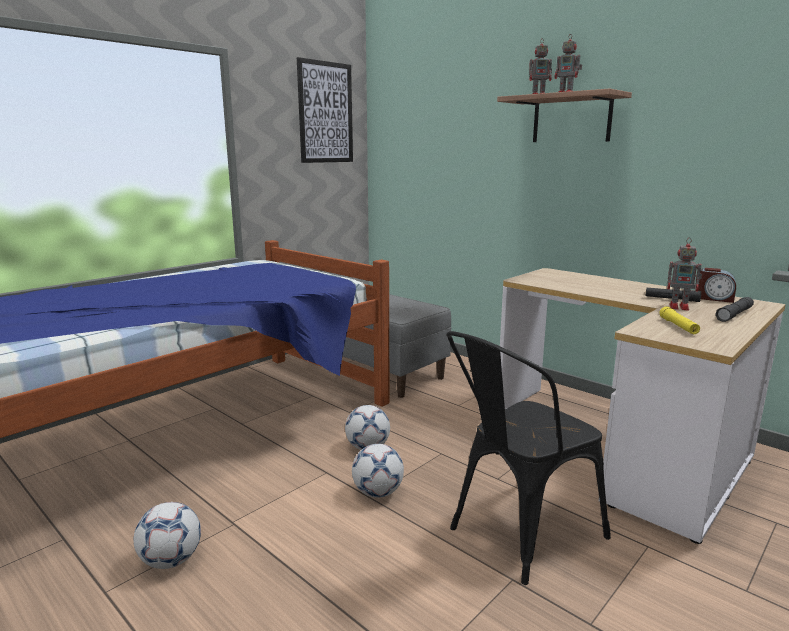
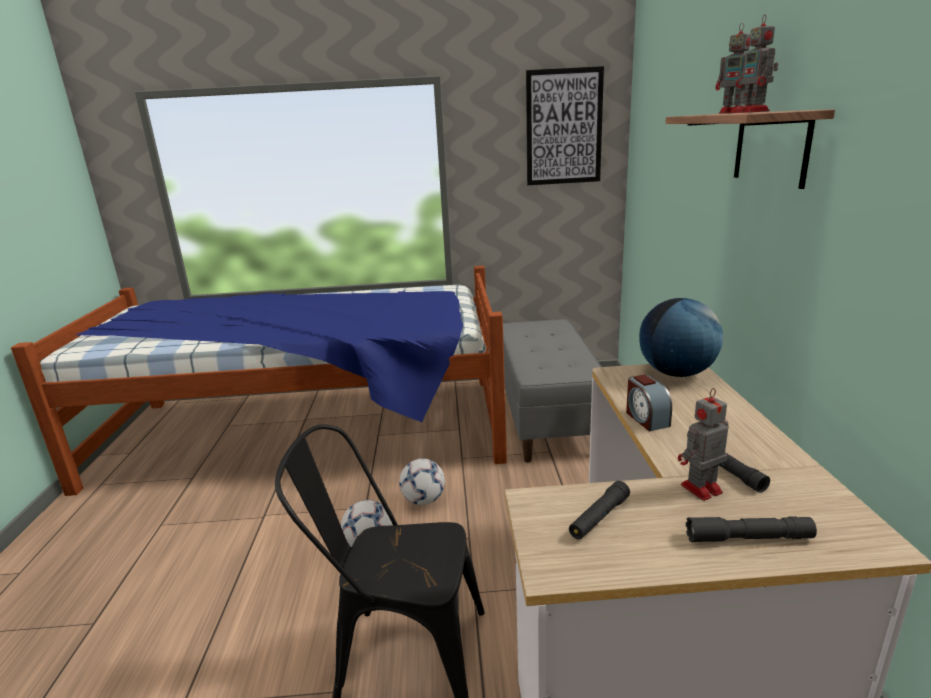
camera: 45 degrees right, 5 degrees up
football [134,502,201,569] -> none
yellow flashlight [659,306,700,334] -> black flashlight [569,481,630,540]
toy robot [667,238,702,310] -> toy robot turned 90 degrees clockwise [678,388,728,501]
alarm clock [698,268,736,303] -> alarm clock moved to [626,375,672,431]
none -> globe [639,298,723,377]

